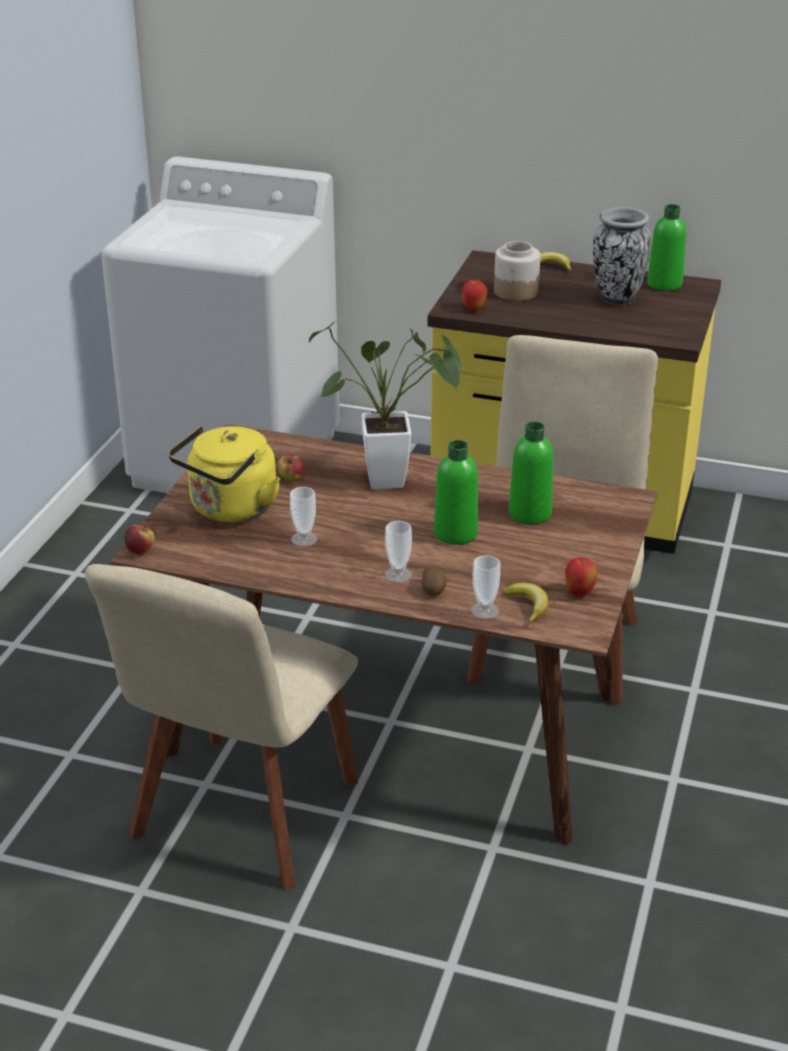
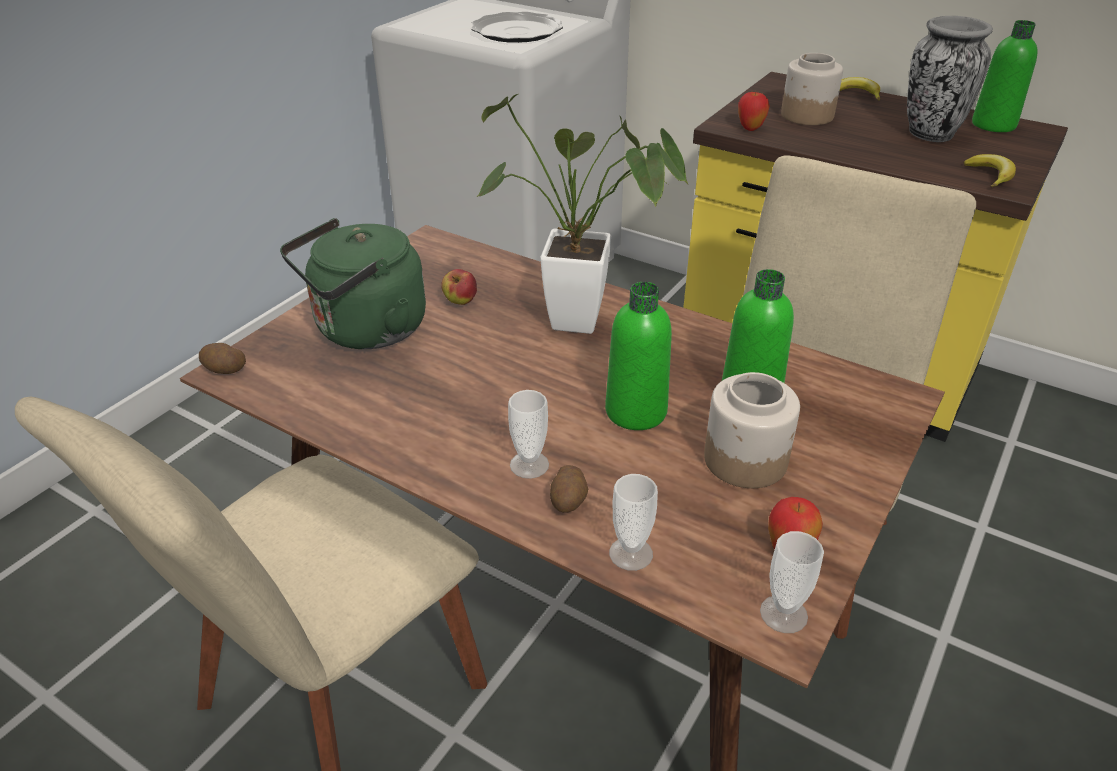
camera: 15 degrees right, 5 degrees up
apple [124,525,155,554] -> potato [199,343,246,374]
yellow kettle [168,426,280,523] -> green kettle [280,218,426,349]
cup [290,487,317,547] -> cup moved to [760,531,824,633]
banana [503,583,549,624] -> banana moved to [964,154,1016,187]
none -> plate [471,12,563,43]
none -> jar [704,372,800,488]

